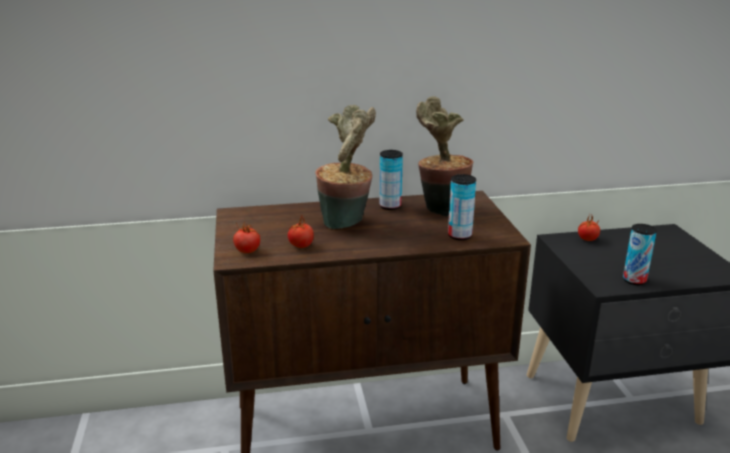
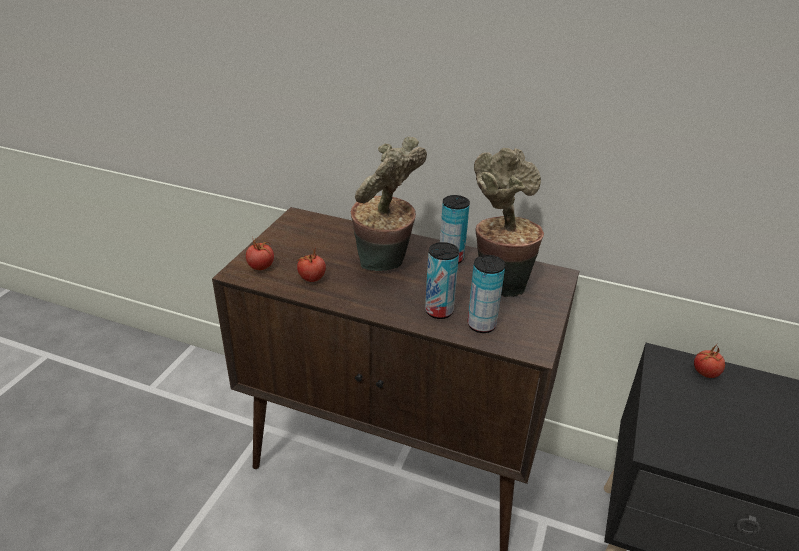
camera: 30 degrees right, 10 degrees up
can [623,224,657,285] -> can moved to [425,242,459,319]

